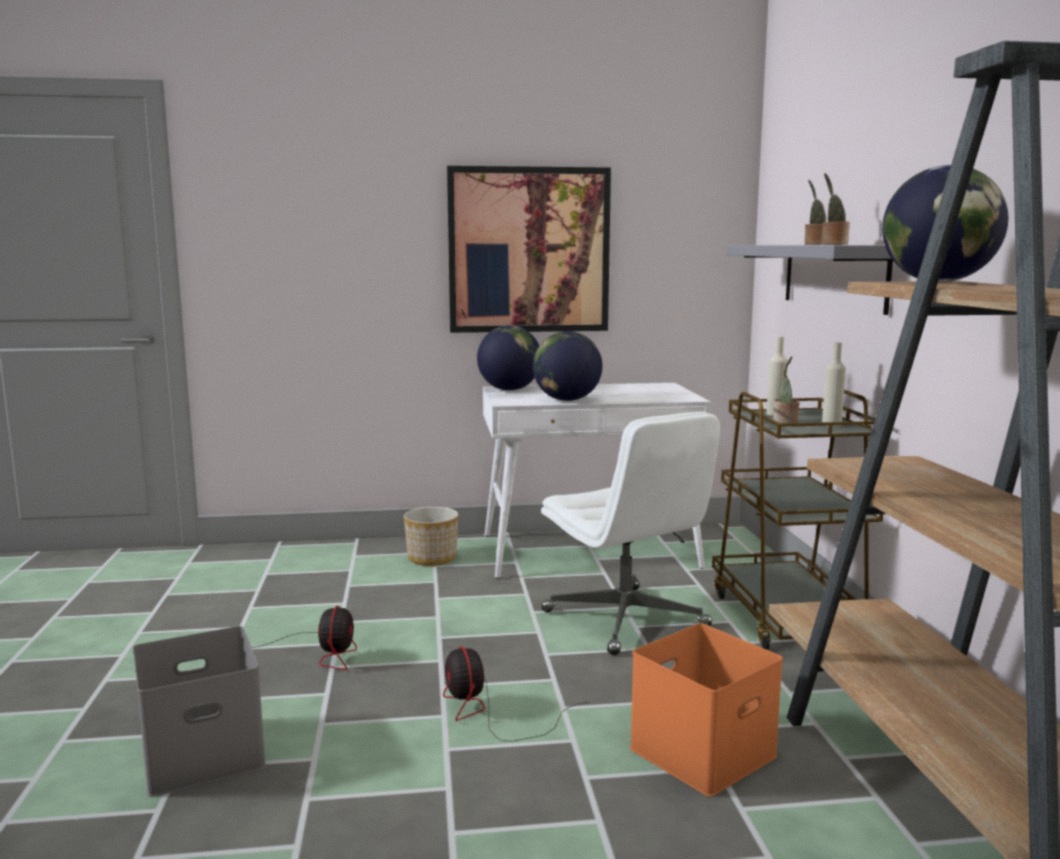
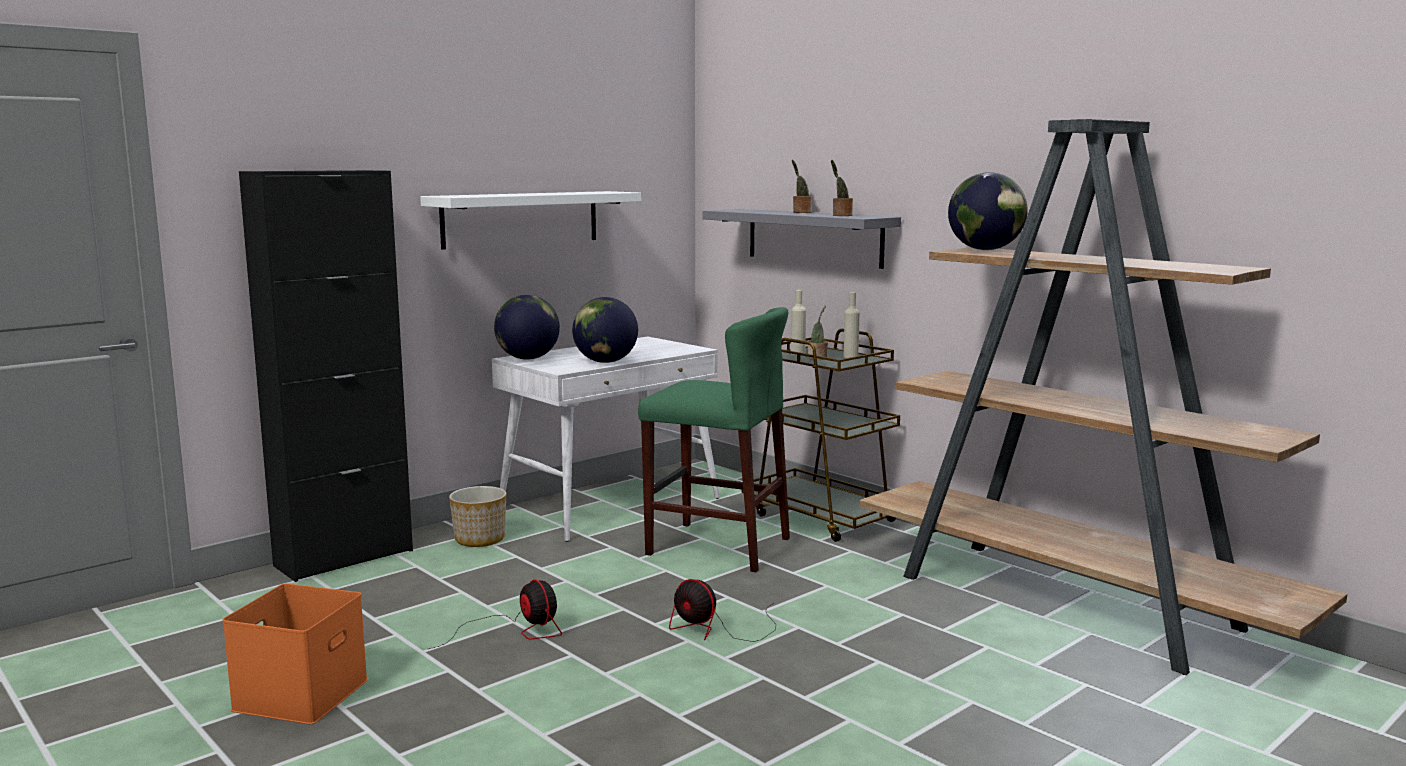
camera: 35 degrees left, 0 degrees up
grey storage box [133,626,266,797] -> none
picture [447,166,611,333] -> white shelf [420,191,641,250]
white office chair [541,412,720,655] -> green stool [638,307,790,572]
orange storage box [630,623,783,797] -> orange storage box moved to [222,583,368,724]
none -> black cabinet [239,170,413,582]

